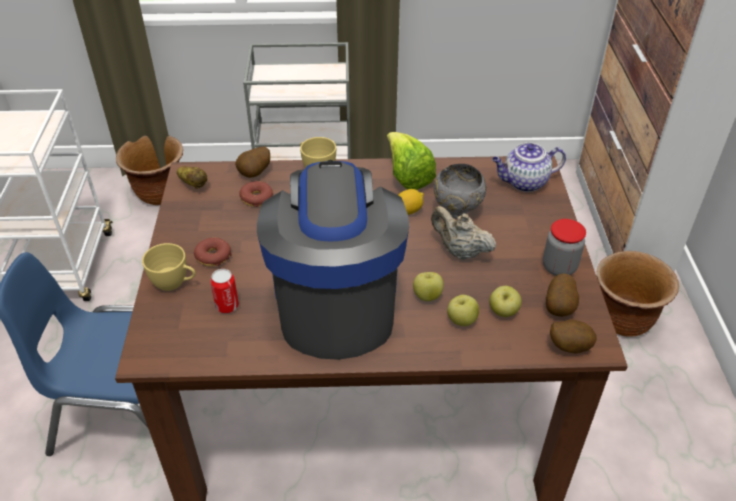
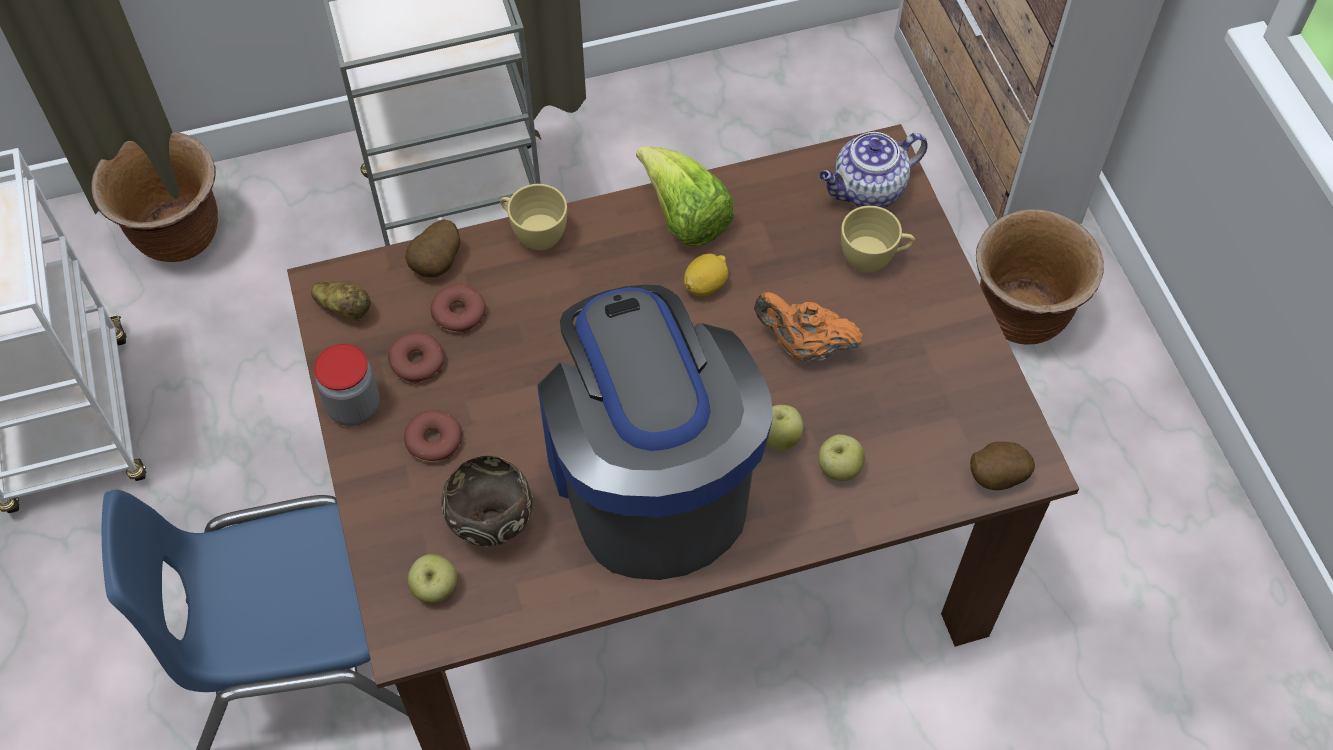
camera: 15 degrees left, 15 degrees up
yellow cup [142,243,196,291] -> yellow cup moved to [841,206,915,273]
can [210,269,239,313] -> brown bowl [441,456,533,547]
beige teapot [431,206,496,260] -> orange teapot [754,292,862,362]
grey bowl [434,164,486,219] -> none
apple [489,286,522,317] -> apple moved to [407,554,457,603]
jar [543,219,586,276] -> jar moved to [314,344,380,426]
potato [546,273,579,317] -> none
none -> donut [388,332,444,384]

